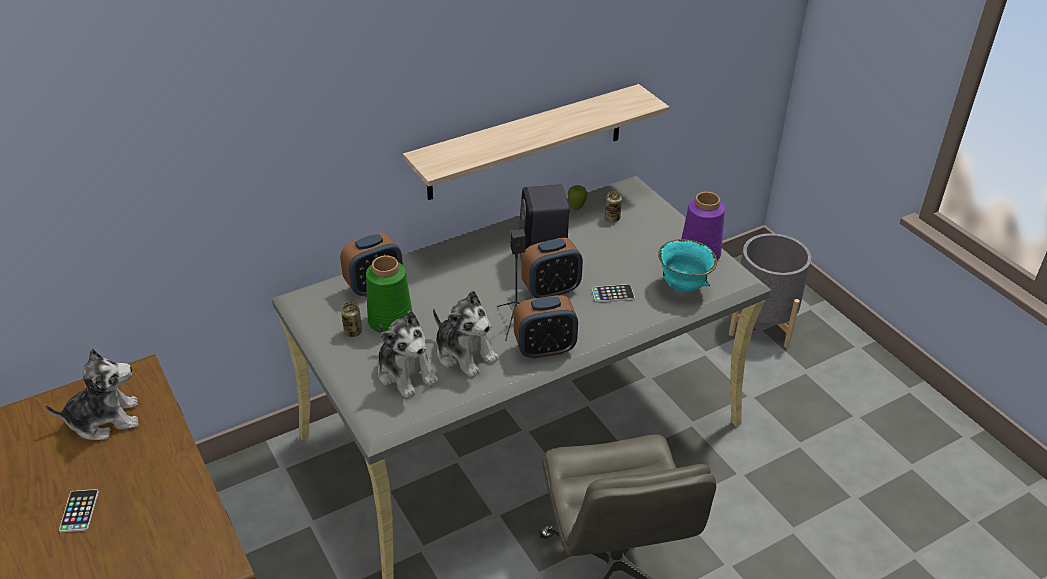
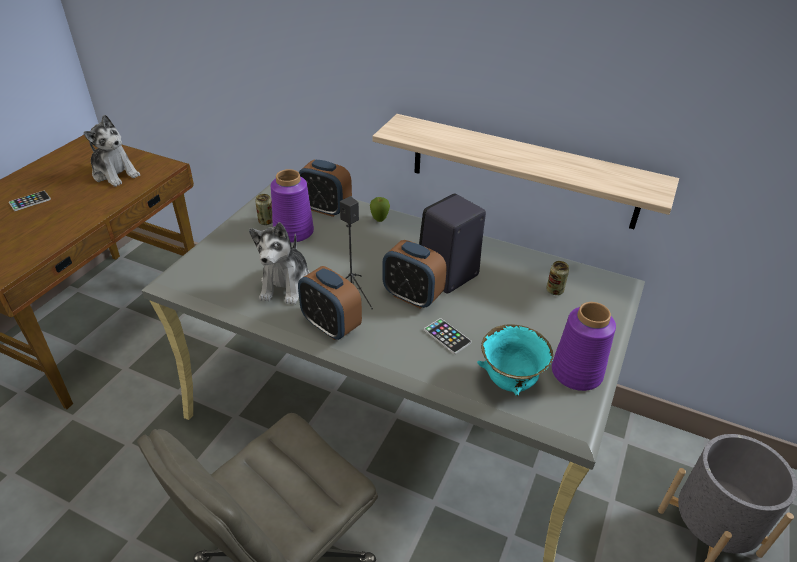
camera: 55 degrees right, 0 degrees up
green vase [366,256,412,333] -> purple vase [271,169,314,243]
plush toy [378,311,439,399] -> none
apple [568,185,587,210] -> apple moved to [370,197,390,222]

